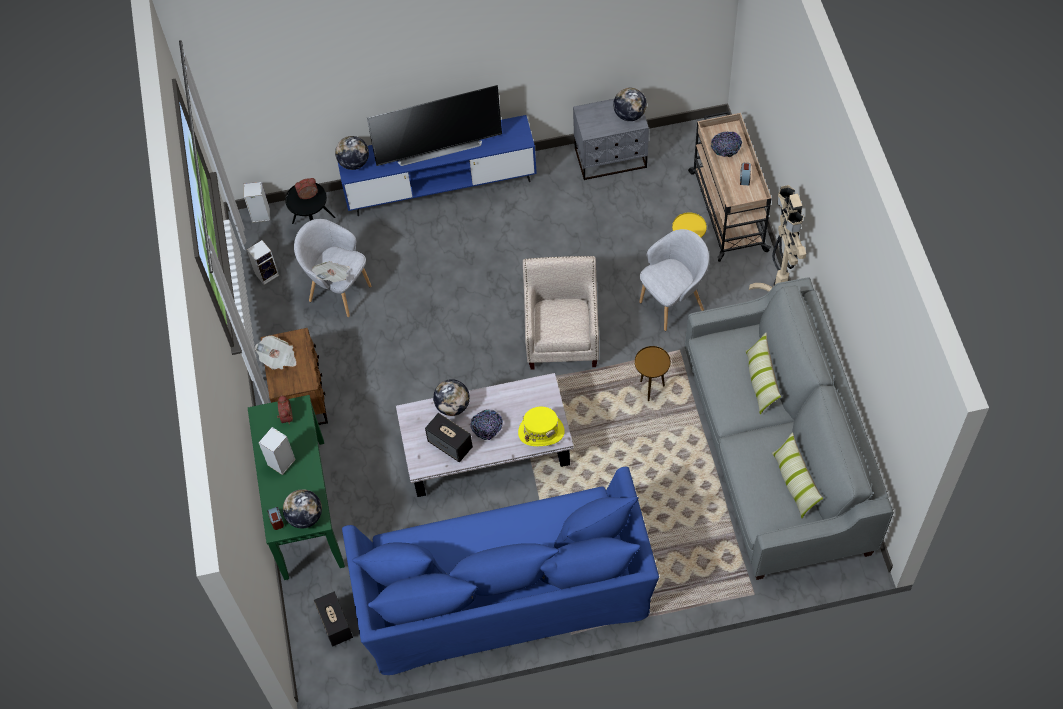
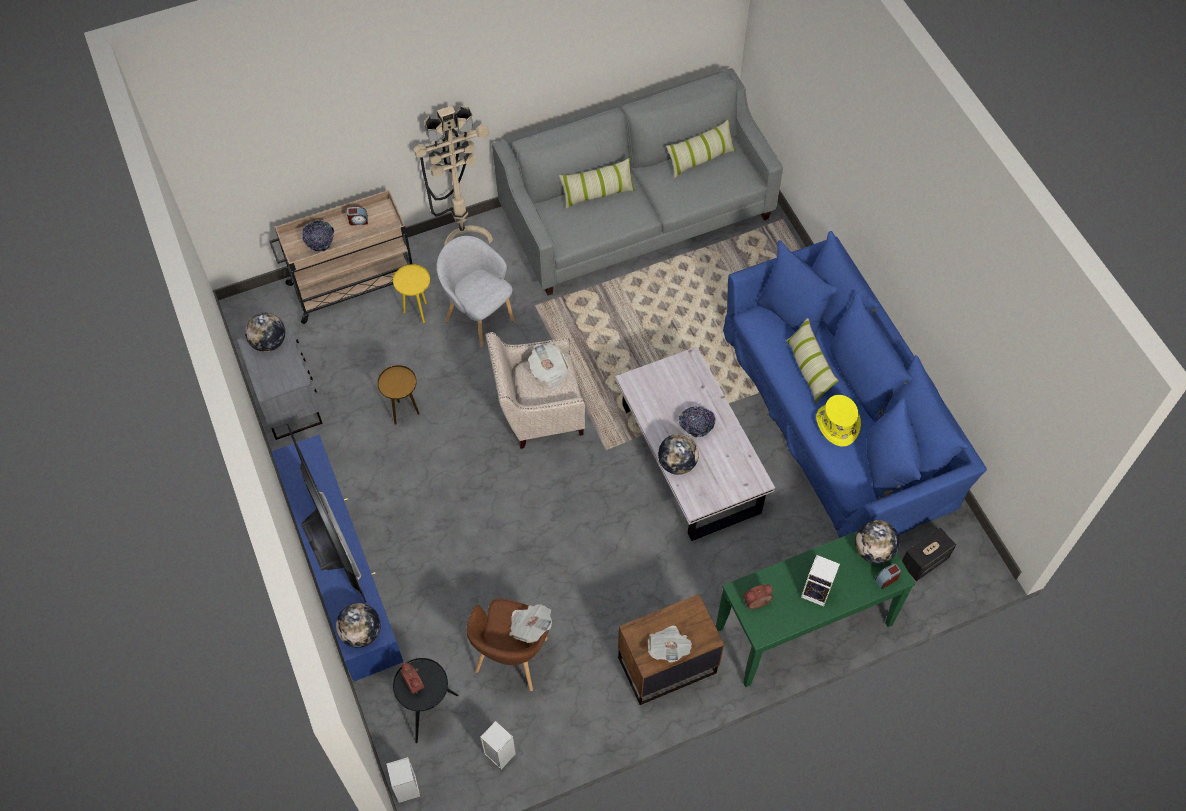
camera: 105 degrees left, 0 degrees up
grey armchair [294,219,372,317] -> brown armchair [466,598,549,692]
speaker [425,413,473,462] -> none
yellow hat [518,407,565,446] -> yellow hat moved to [816,395,861,447]
brown side table [635,346,671,401] -> brown side table moved to [377,365,420,425]
none -> newspaper [528,344,570,389]
none -> pillow [786,318,839,403]

